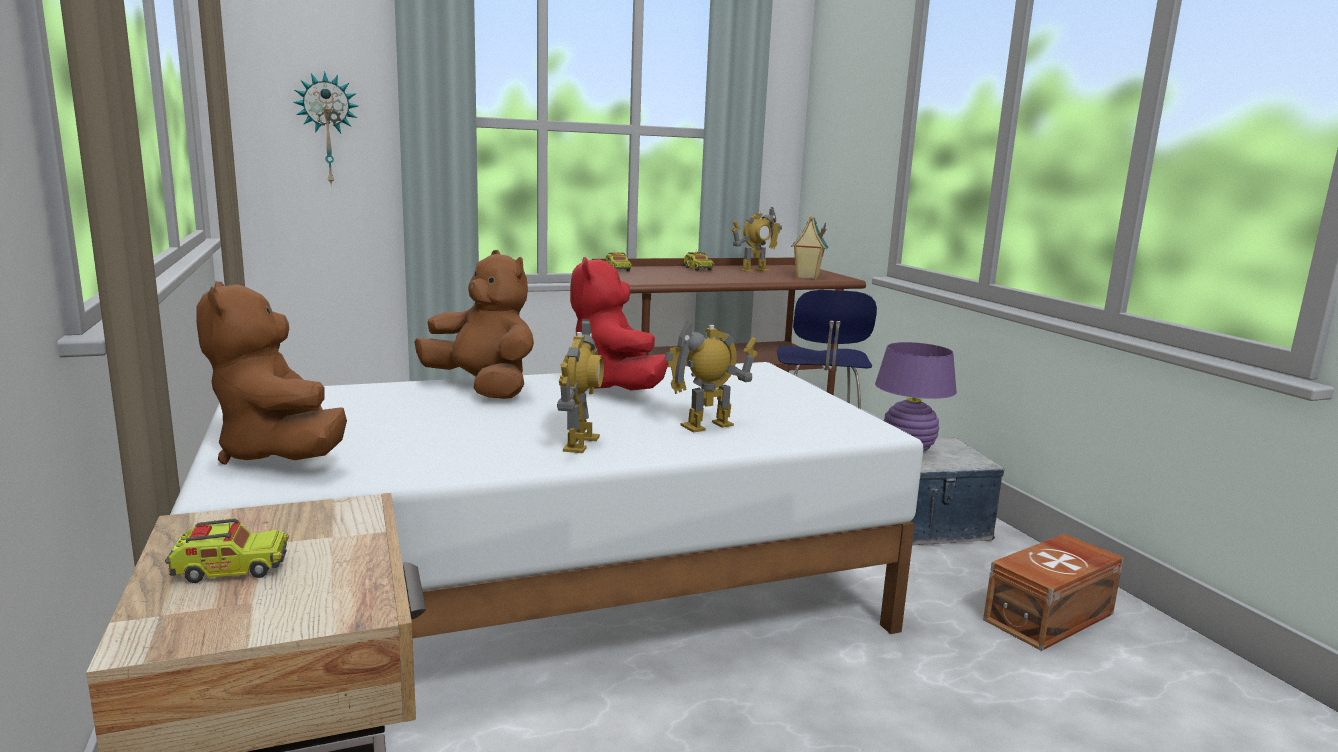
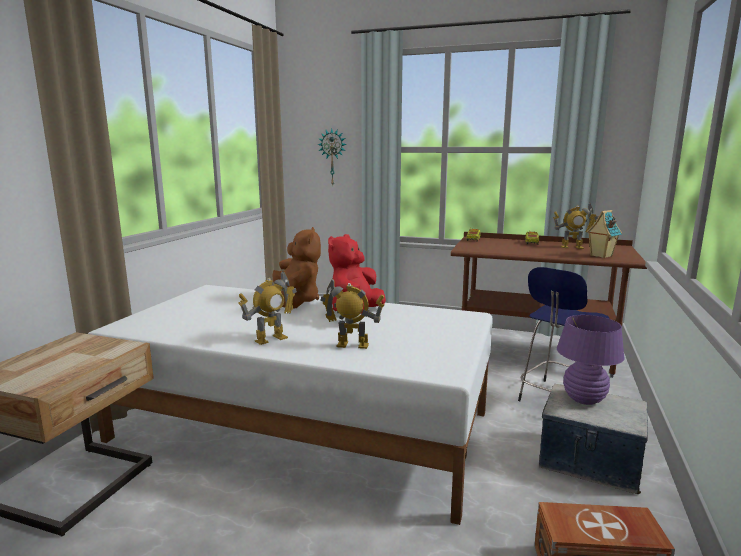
camera: 40 degrees right, 0 degrees up
toy truck [165,518,289,583] -> none
brown plush toy [196,281,347,464] -> none

